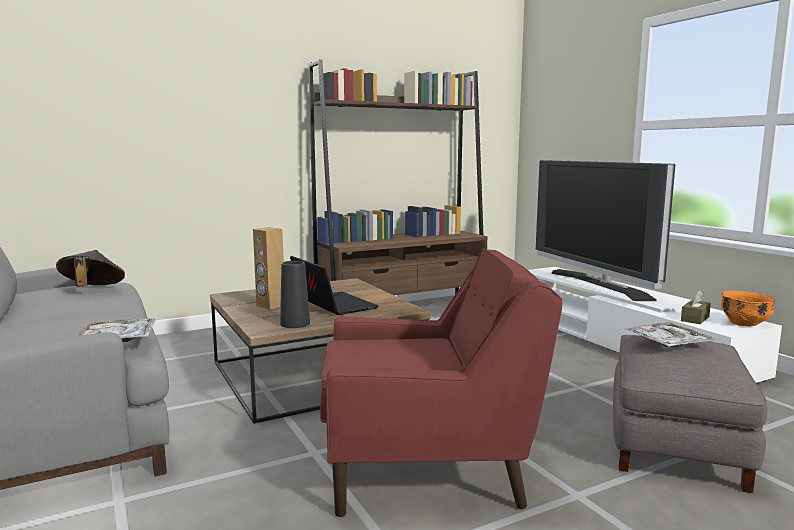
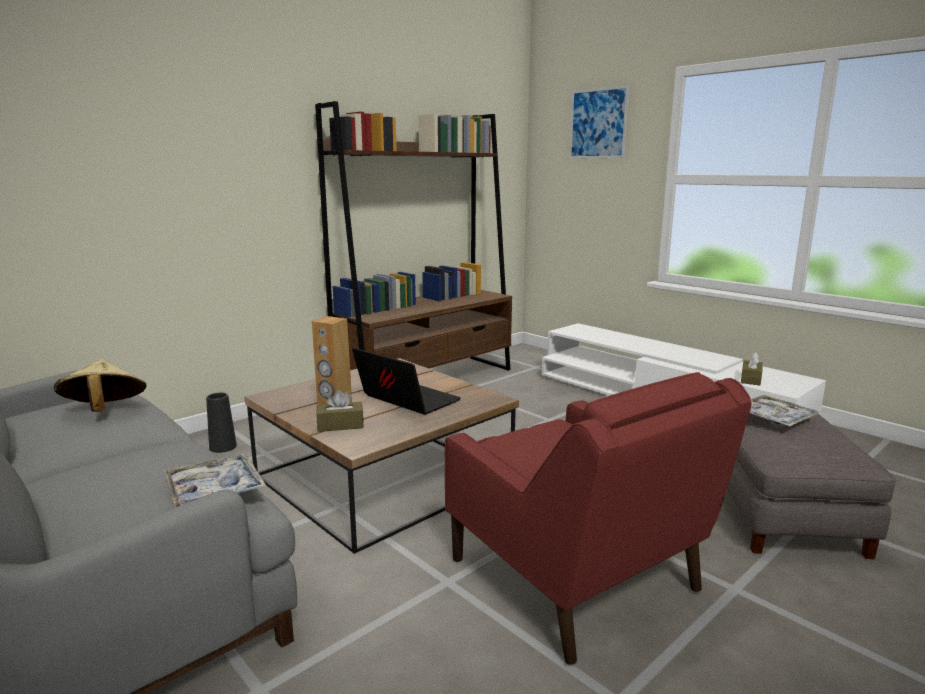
camera: 15 degrees left, 5 degrees up
black hat [56,250,125,287] -> beige hat [54,359,146,412]
black vase [280,261,310,328] -> black vase moved to [206,393,237,453]
red armchair [320,249,562,517] -> red armchair turned 75 degrees clockwise [445,372,751,665]
television [536,160,675,301] -> none
orange bowl [721,291,776,326] -> none
none -> brown tissue box [316,390,364,432]
none -> picture [569,85,629,159]

